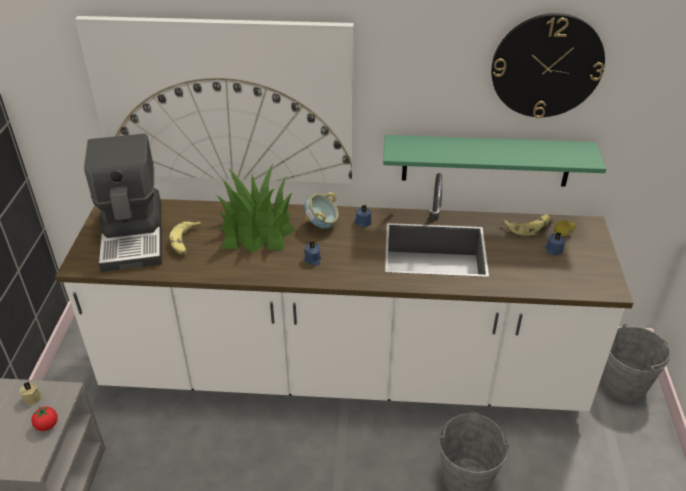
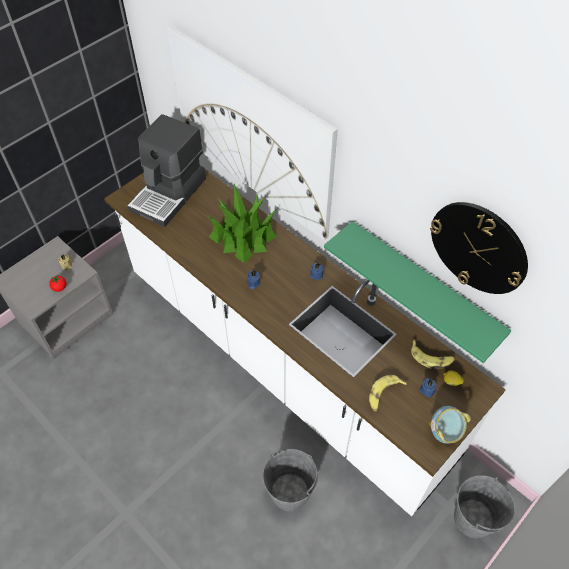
camera: 40 degrees right, 15 degrees up
banana [169,221,201,255] -> banana moved to [369,375,407,412]
bowl [304,192,339,229] -> bowl moved to [429,406,471,444]

